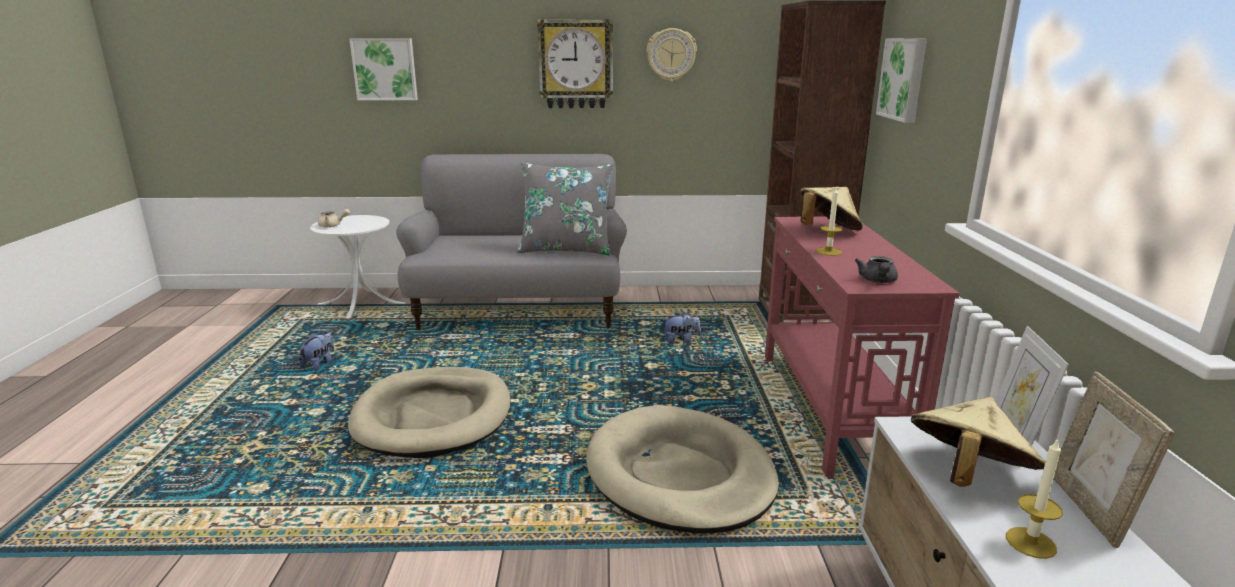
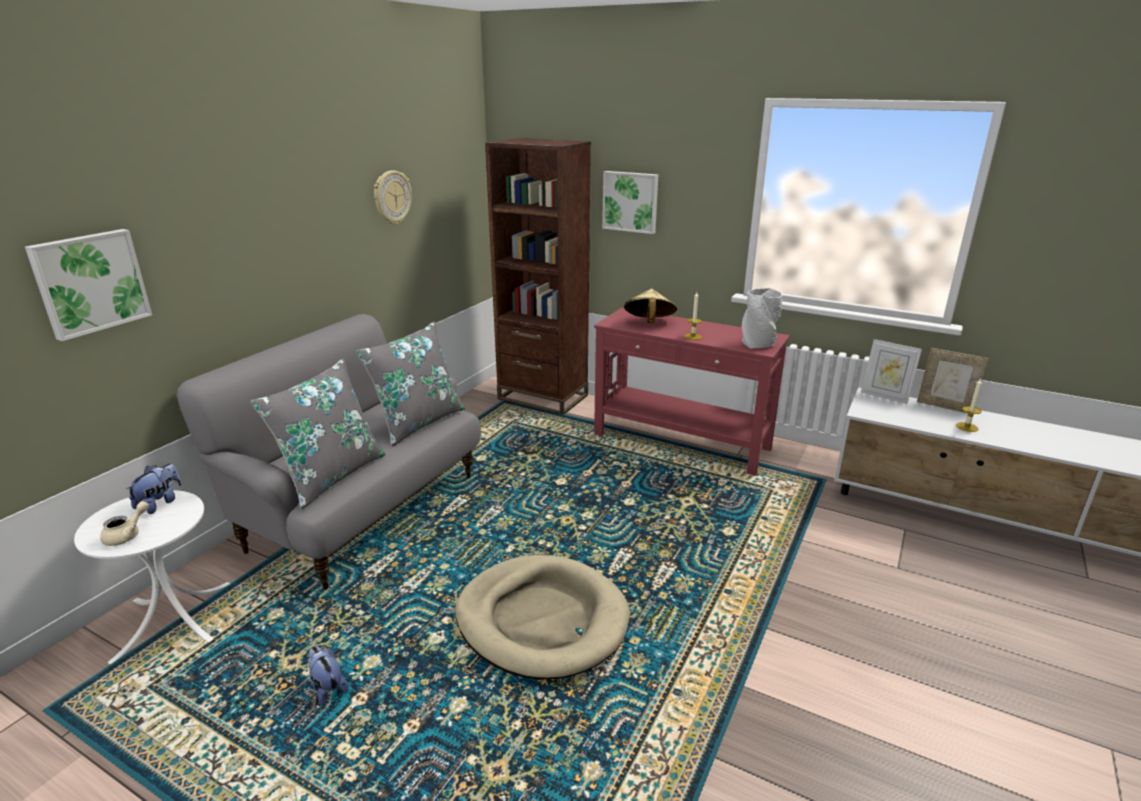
camera: 60 degrees left, 5 degrees up
wall clock [537,19,613,108] -> none
beige dog bed [586,405,779,533] -> none
plush toy [662,312,701,344] -> plush toy moved to [127,464,182,514]
grey teapot [855,256,898,283] -> grey vase [742,288,782,348]
beige hat [911,397,1046,487] -> none
none -> grey pillow [251,358,385,509]

